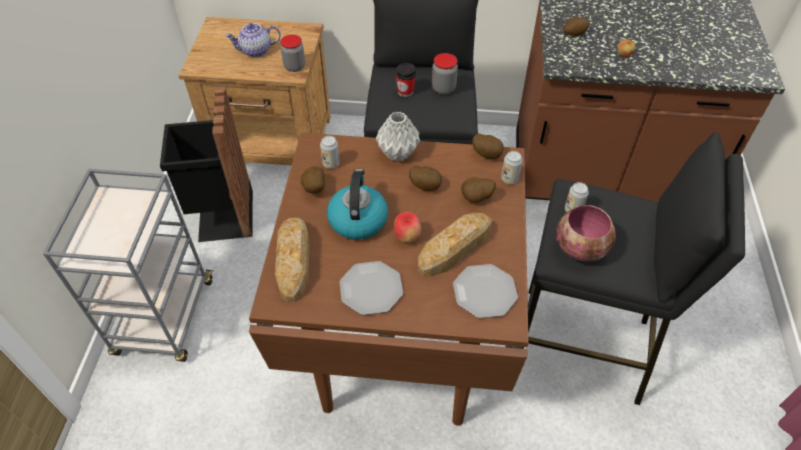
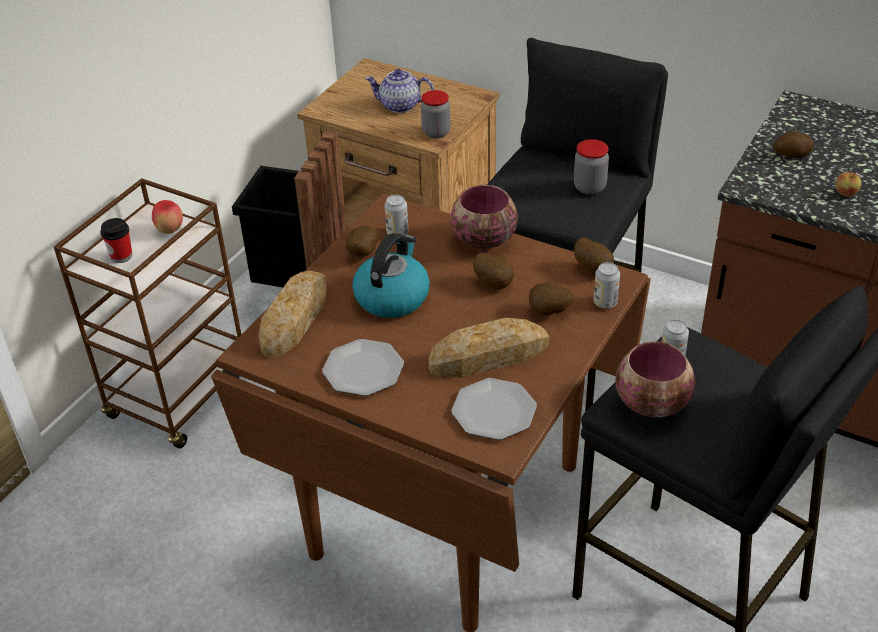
camera: 25 degrees right, 10 degrees down
grey cart [43,169,213,362] -> brown cart [54,178,241,449]
grey vase [376,111,420,162] -> bowl [450,185,518,253]
apple [394,212,421,243] -> apple moved to [152,200,183,234]
cup [395,63,416,97] -> cup moved to [100,218,132,263]

